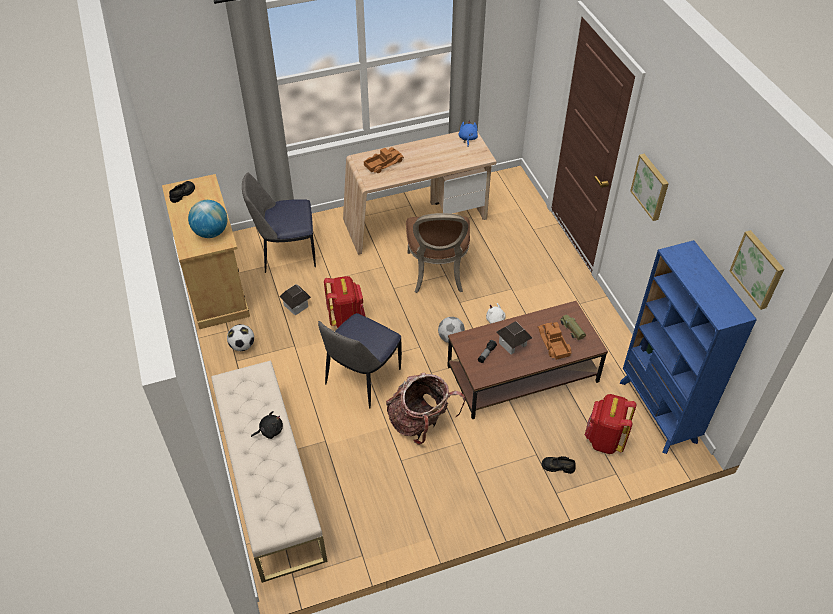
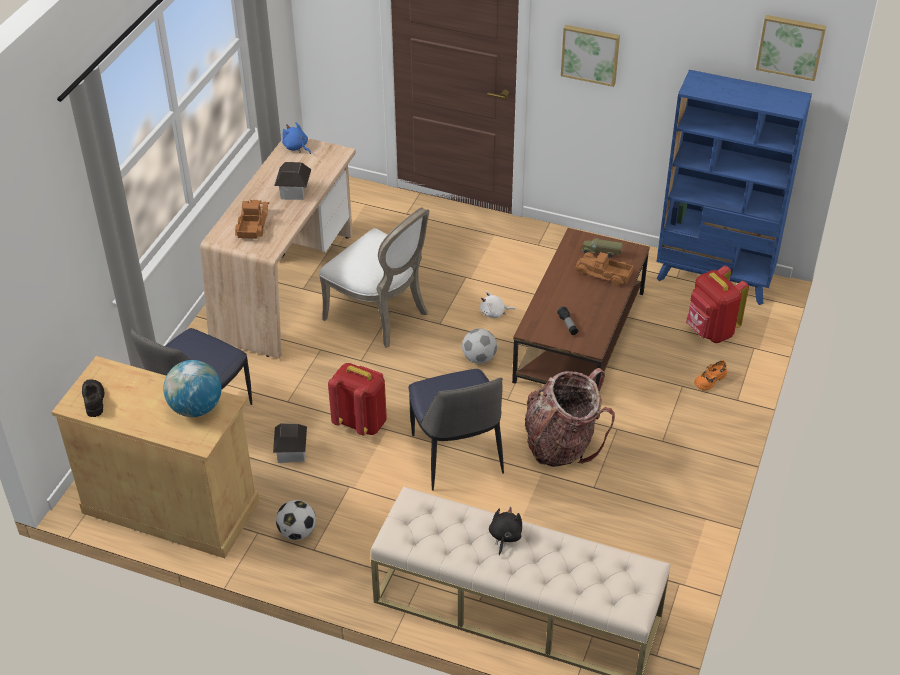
camera: 50 degrees left, 5 degrees down
brown chair [406,213,470,293] -> white chair [319,207,429,348]
toy house [497,321,532,354] -> toy house moved to [274,162,311,200]
black shoe [542,456,576,474] -> orange shoe [694,360,727,390]

